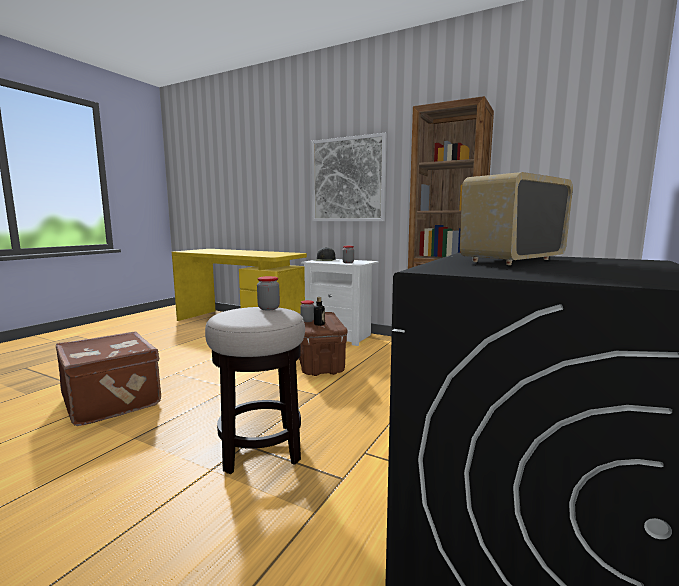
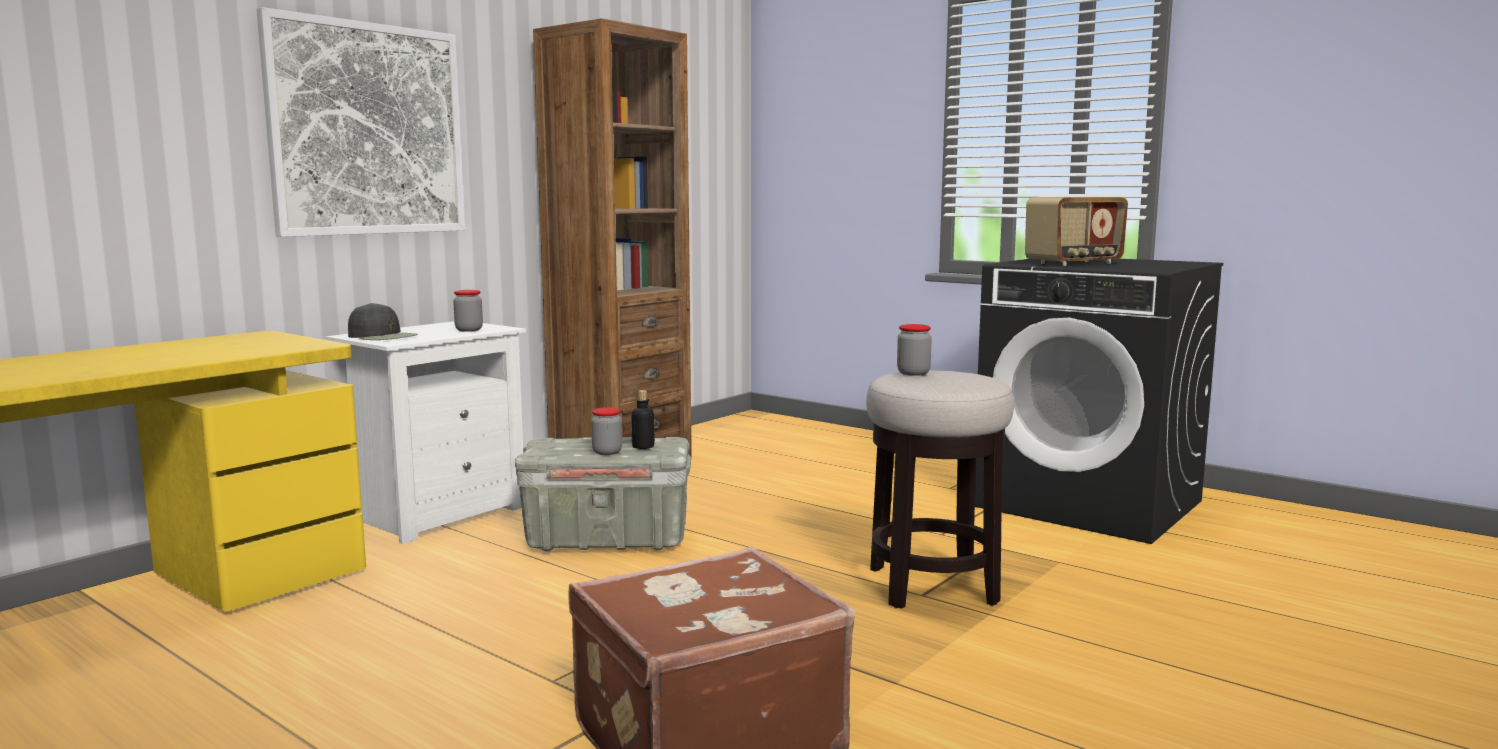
camera: 80 degrees left, 0 degrees up
brown storage box [299,312,348,376] -> grey storage box [515,437,691,551]
radio [460,172,573,265] -> radio turned 90 degrees counterclockwise [1025,197,1128,266]

